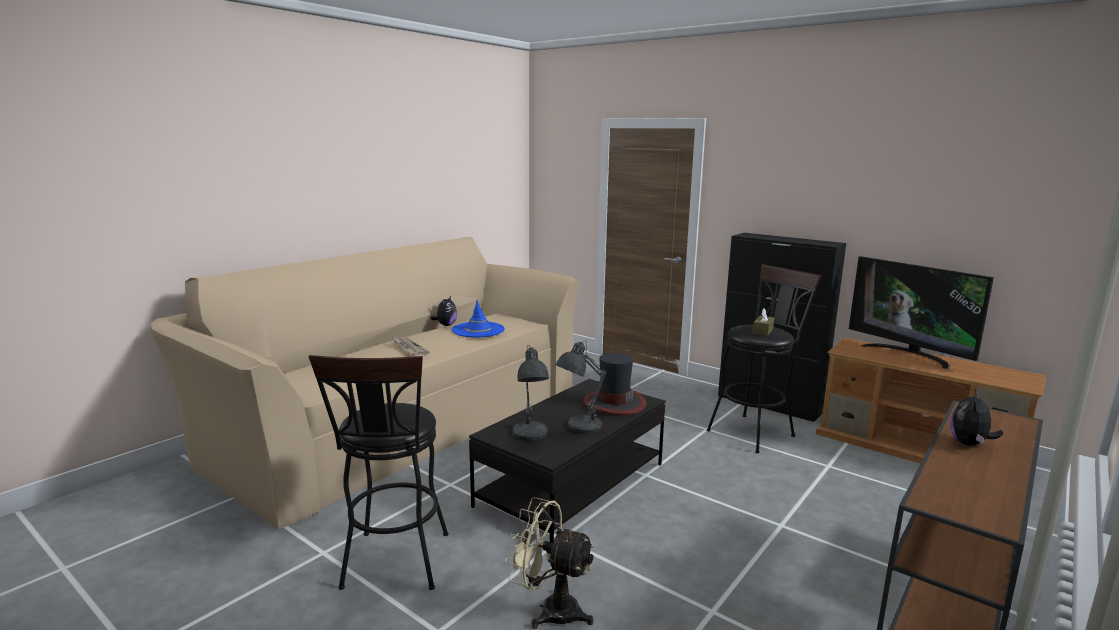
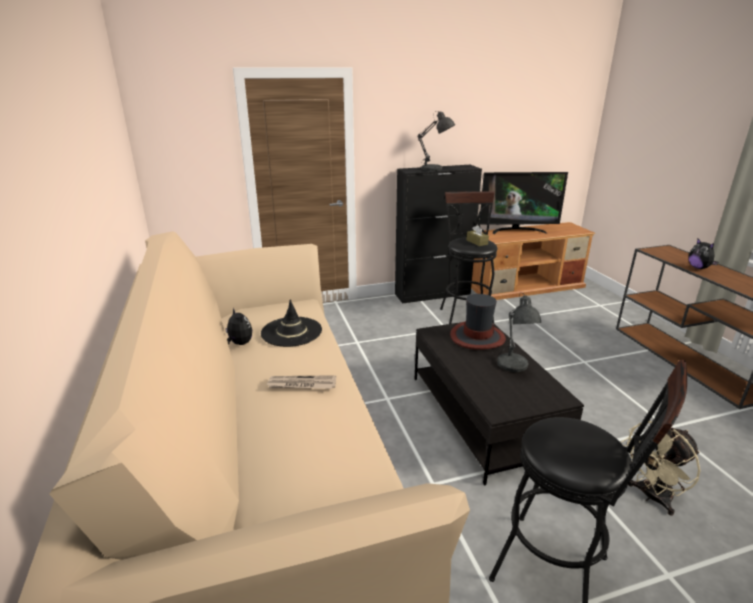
camera: 55 degrees left, 10 degrees up
blue hat [452,300,505,337] -> black hat [261,299,322,347]
grey table lamp [512,345,549,441] -> grey table lamp moved to [417,111,455,171]

